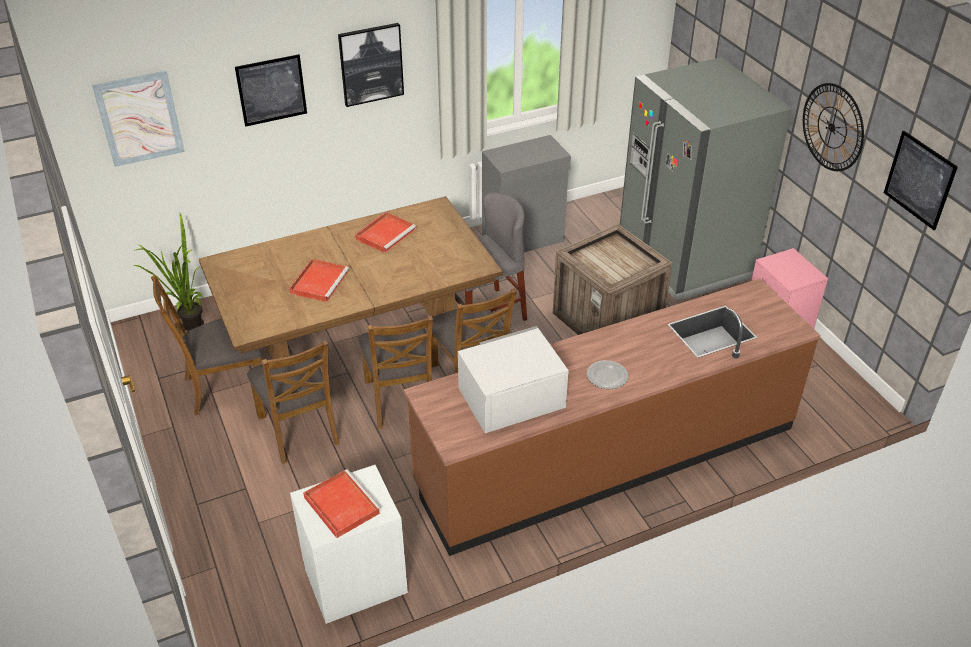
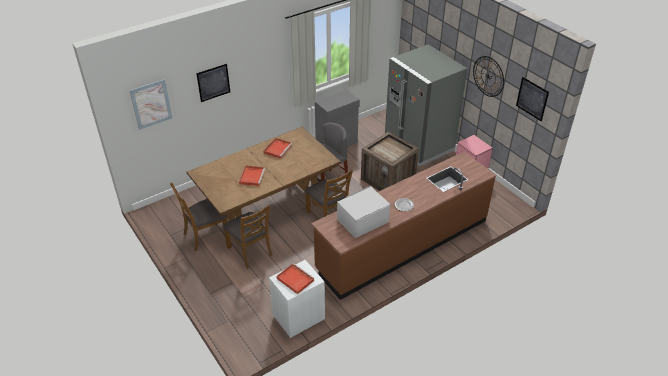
camera: 10 degrees left, 0 degrees up
potted plant [134,213,204,331] -> none
picture [338,23,404,107] -> none
brown chair [359,316,433,429] -> none

